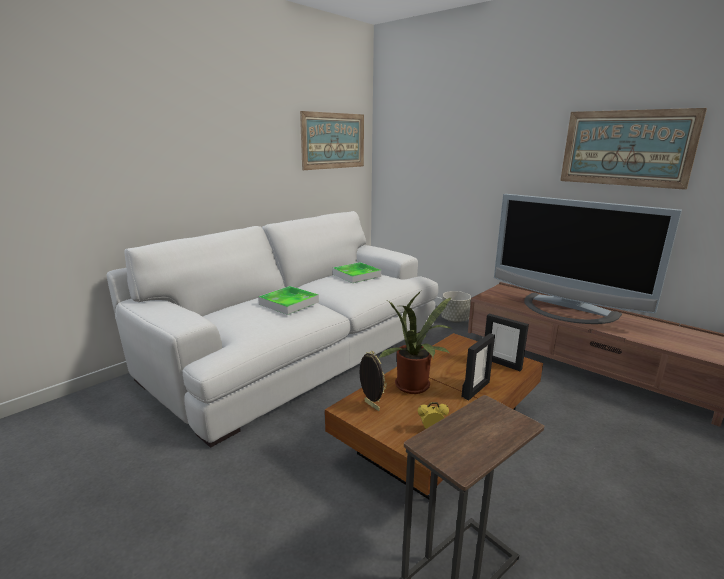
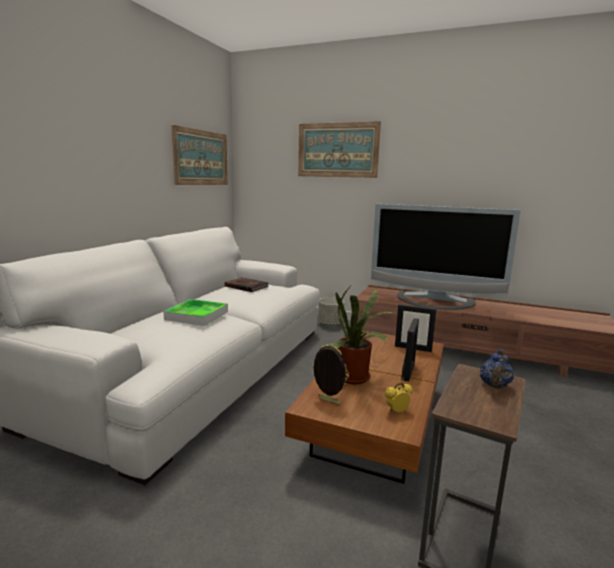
camera: 20 degrees left, 5 degrees down
tray [332,262,381,283] -> brown book [224,277,269,292]
picture [560,108,707,190] -> picture moved to [298,121,381,178]
none -> blue teapot [480,349,514,389]

